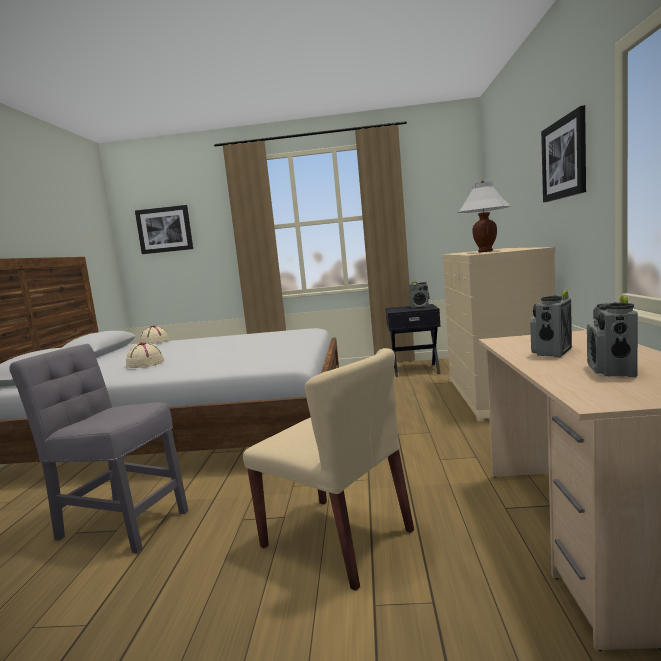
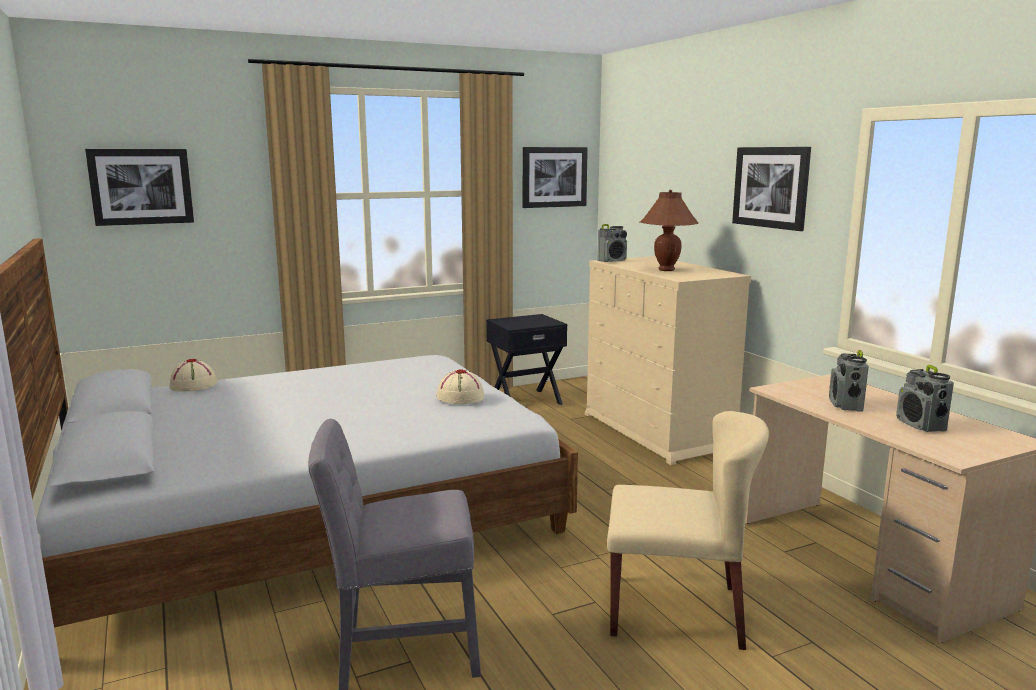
camera: 30 degrees left, 5 degrees up
beige hat [126,343,164,368] -> beige hat moved to [436,369,484,404]
radio [409,281,429,308] -> radio moved to [597,224,627,262]
white table lamp [457,181,510,252] -> brown table lamp [640,190,699,271]
none -> picture [523,147,588,208]

